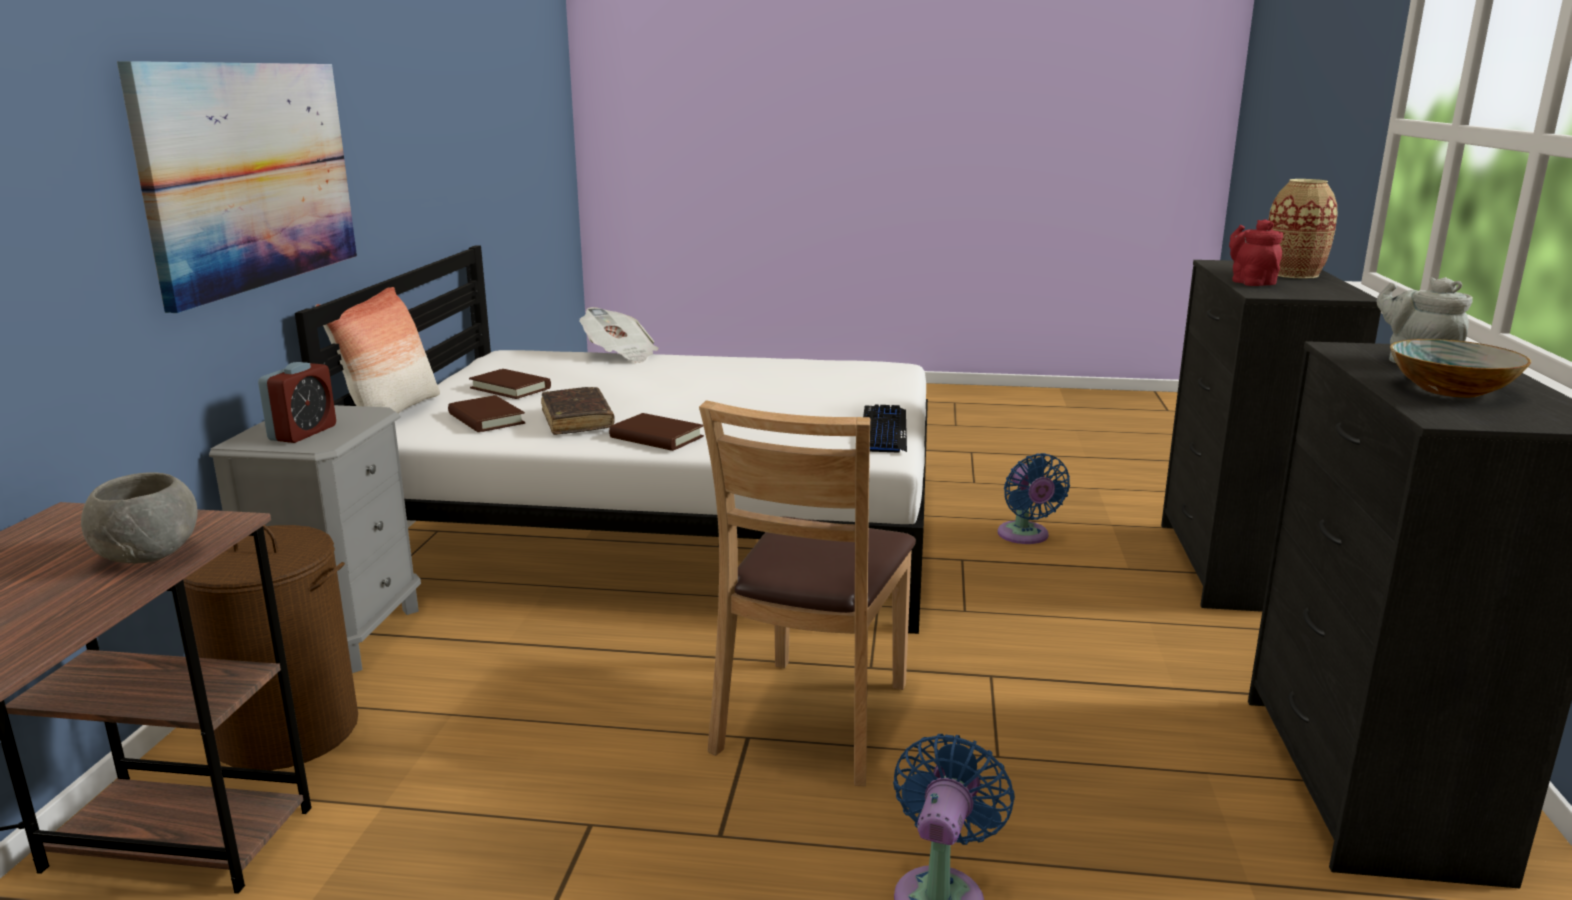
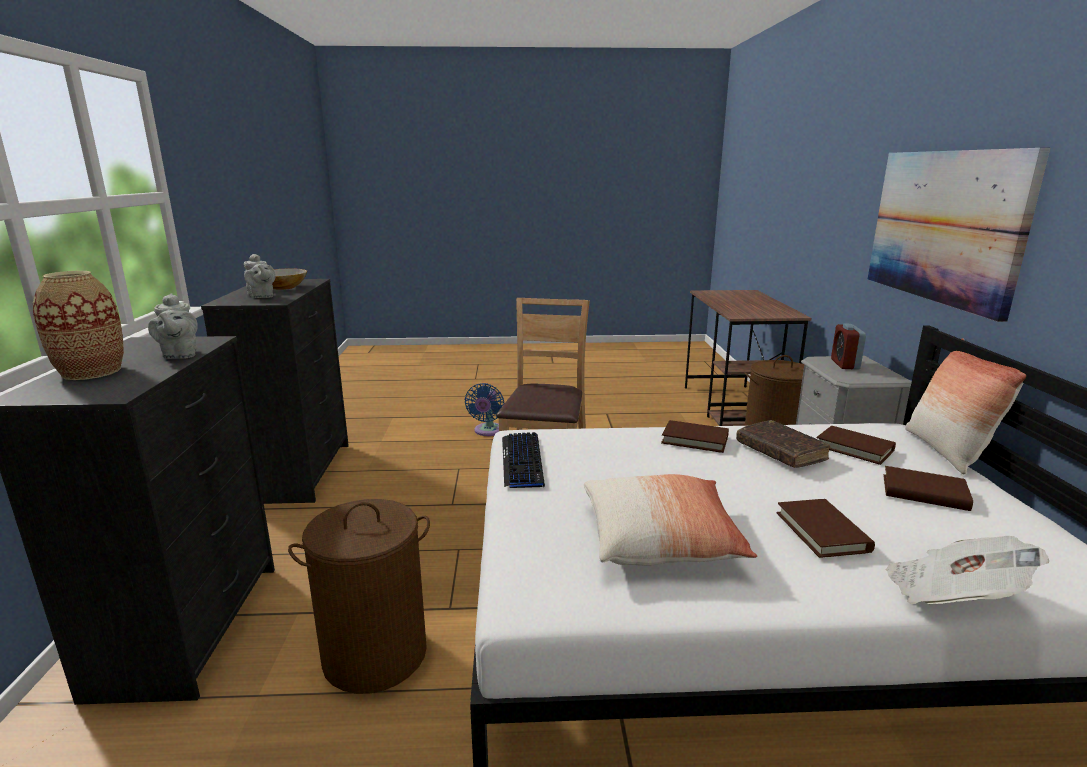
camera: 170 degrees right, 0 degrees up
grey bowl [81,472,198,563] -> none
blue fan [998,453,1070,544] -> brown laundry basket [288,499,430,694]
red teapot [1229,219,1283,286] -> grey teapot [148,293,198,359]
none -> pillow [584,474,758,566]
none -> brown book [777,499,875,558]

